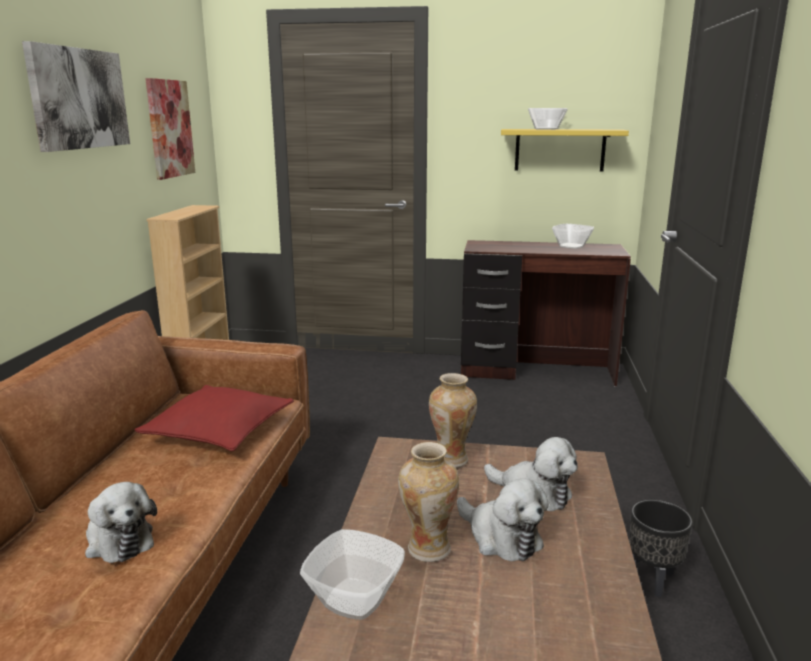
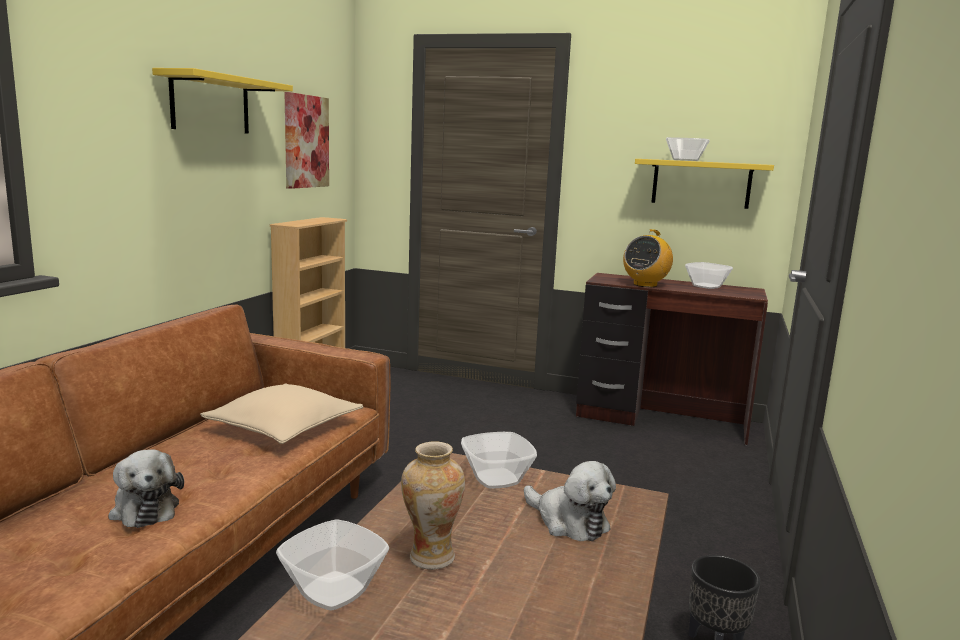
camera: 10 degrees right, 5 degrees down
picture [22,41,130,152] -> yellow shelf [152,68,293,134]
red pillow [134,385,294,451] -> beige pillow [200,383,363,444]
vase [429,373,477,468] -> bowl [461,432,537,489]
plush toy [457,478,549,561] -> none
none -> radio [623,229,673,287]

